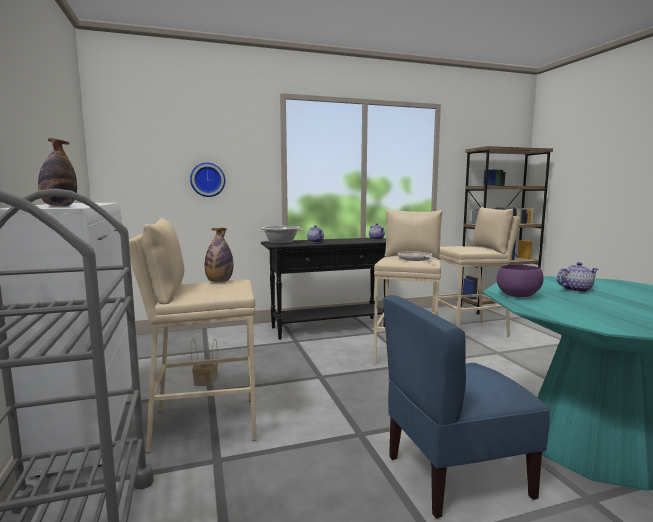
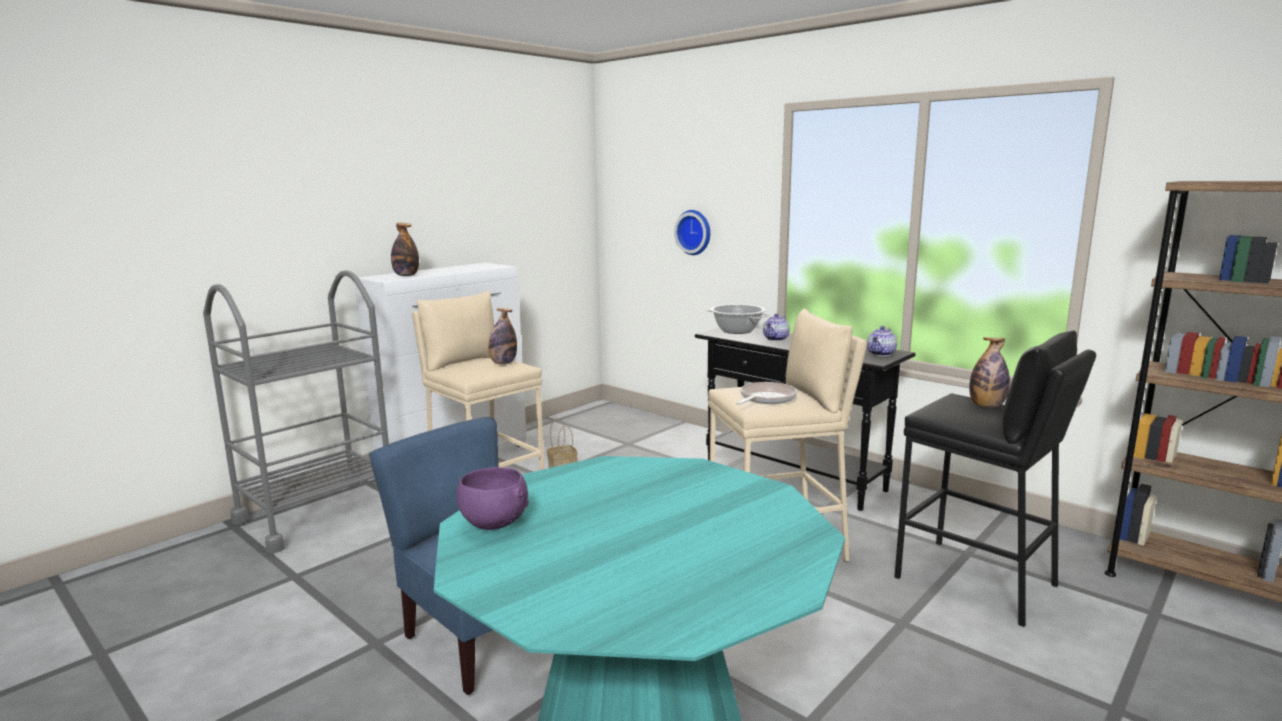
camera: 60 degrees right, 5 degrees up
beige stool [432,207,520,336] -> black stool [894,331,1096,627]
purple bowl [497,264,544,297] -> purple bowl moved to [457,467,529,530]
teapot [557,262,598,292] -> none
none -> bottle [969,337,1010,408]

